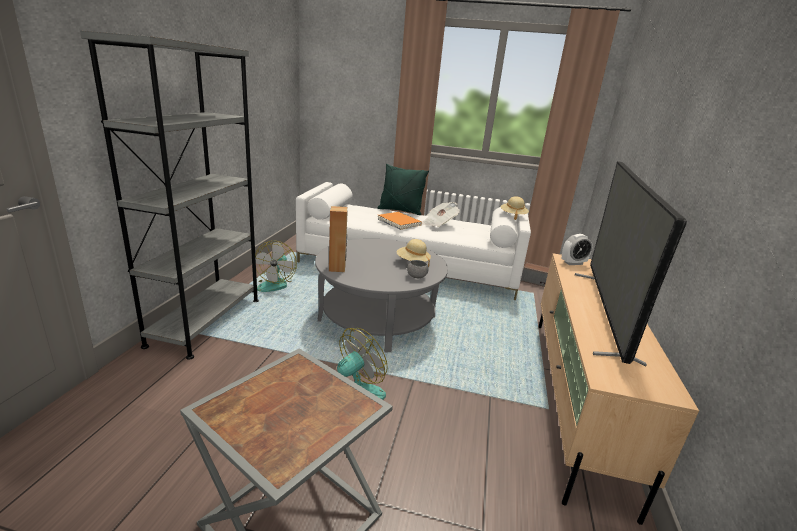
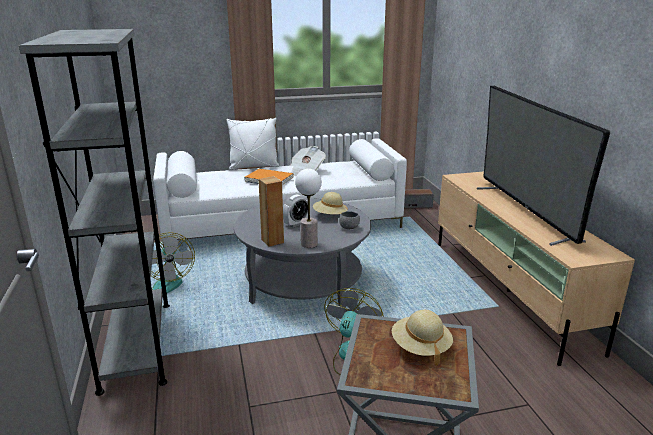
camera: 25 degrees left, 0 degrees up
green pillow [378,164,429,215] -> white pillow [226,118,280,170]
beige hat [501,196,529,220] -> beige hat moved to [392,310,453,366]
alarm clock [562,234,593,265] -> alarm clock moved to [283,195,308,227]
none -> table lamp [295,169,322,248]

